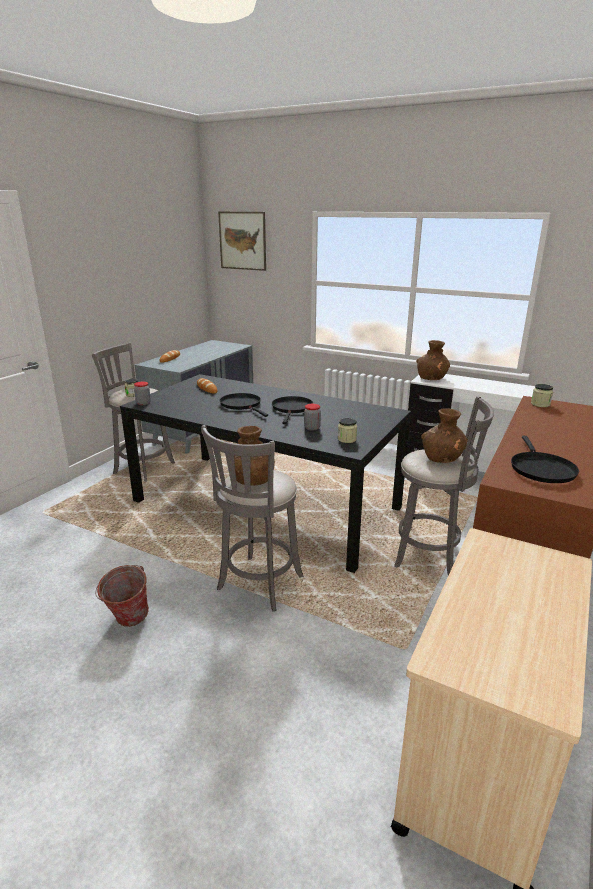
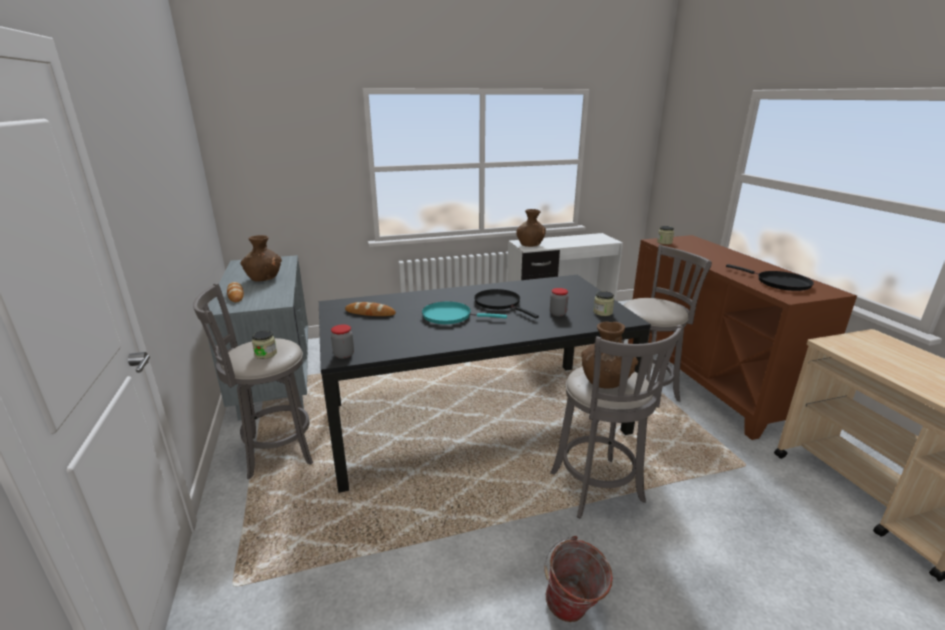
camera: 45 degrees left, 0 degrees up
picture [218,212,266,271] -> none
black frying pan [220,393,268,417] -> turquoise frying pan [422,301,507,324]
brown vase [421,408,468,463] -> brown vase moved to [240,235,282,281]

